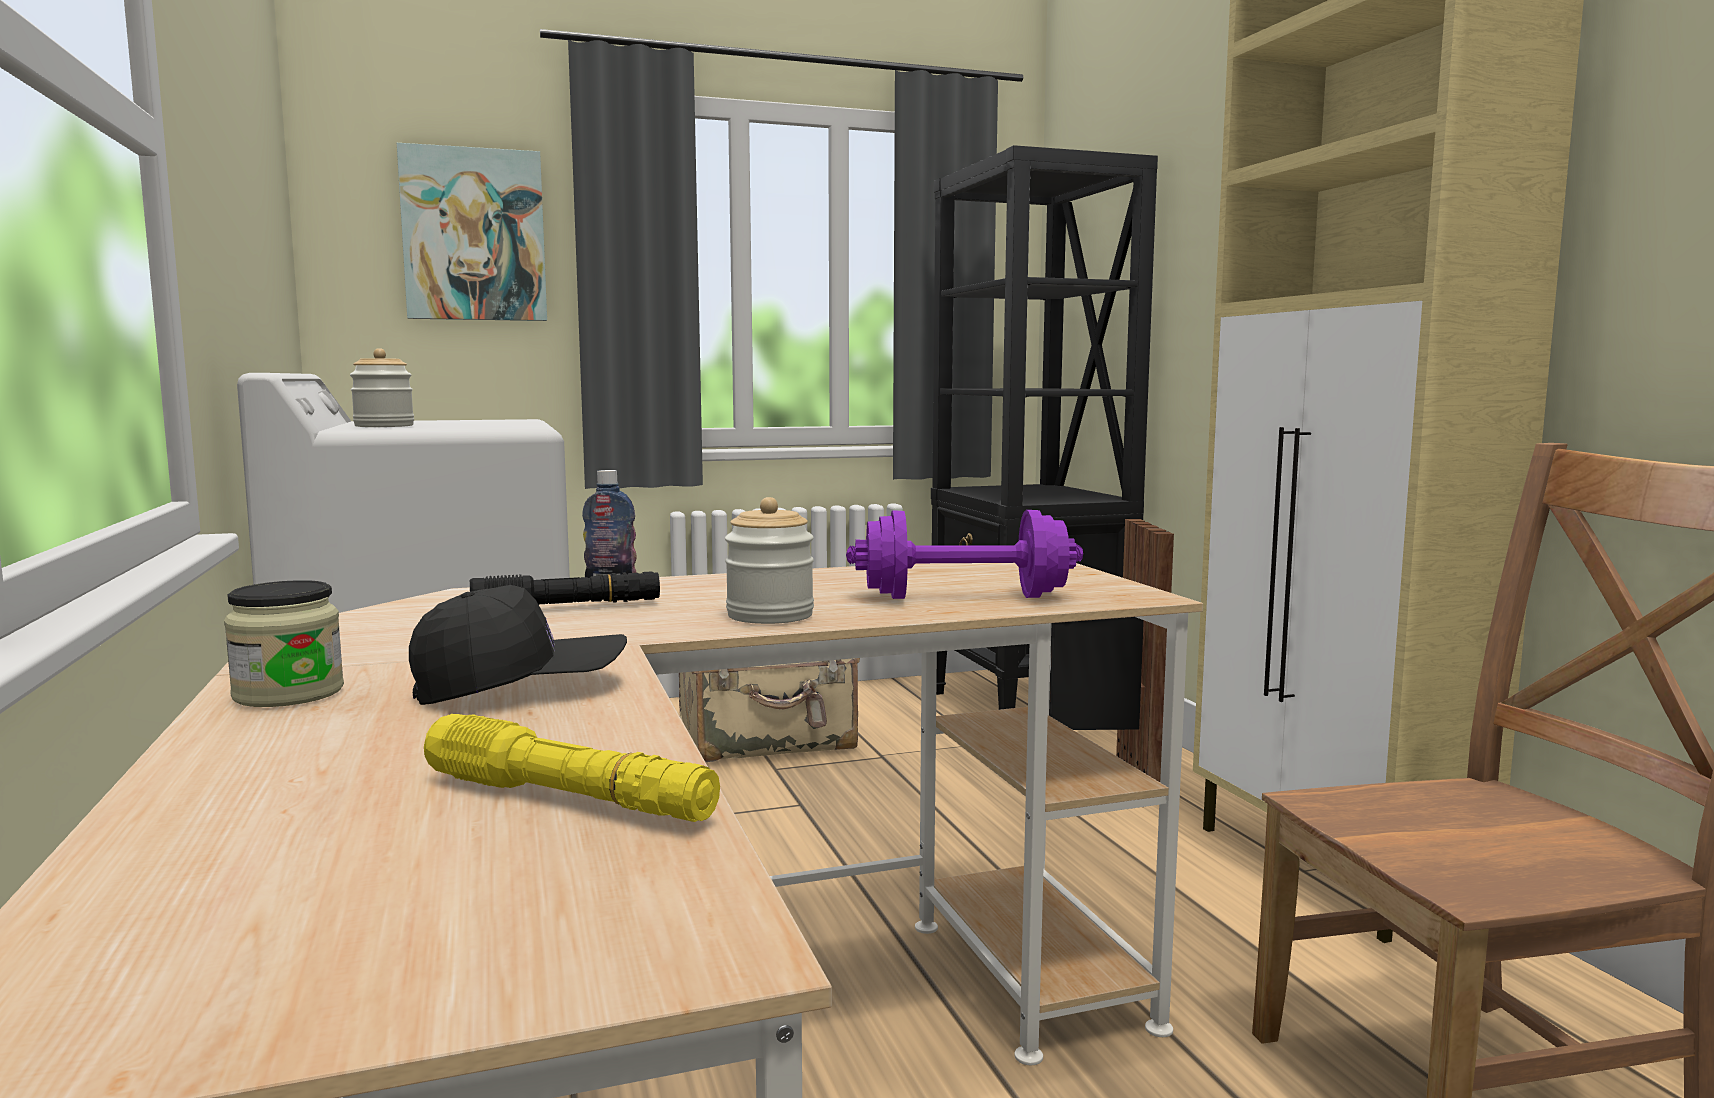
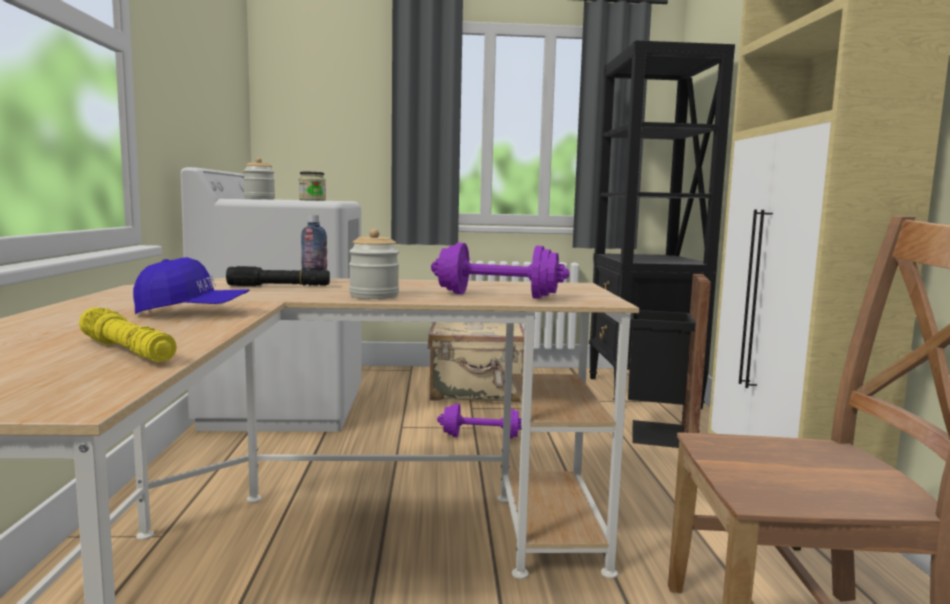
camera: 15 degrees right, 0 degrees up
jar [224,580,344,707] -> jar moved to [299,171,326,201]
picture [397,143,547,321] -> none
black cap [409,585,627,705] -> blue cap [133,257,249,314]
none -> purple dumbbell [437,404,521,439]

